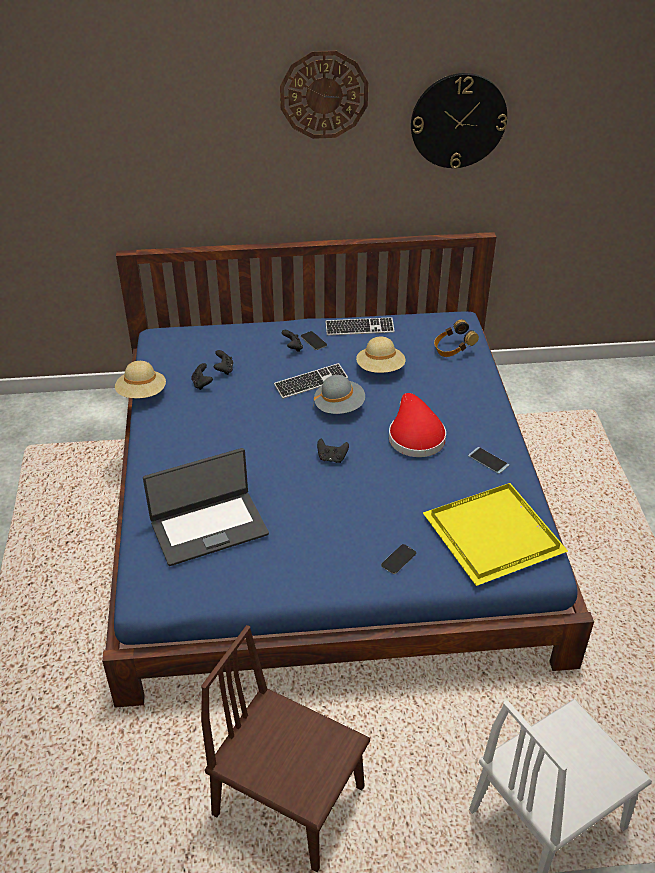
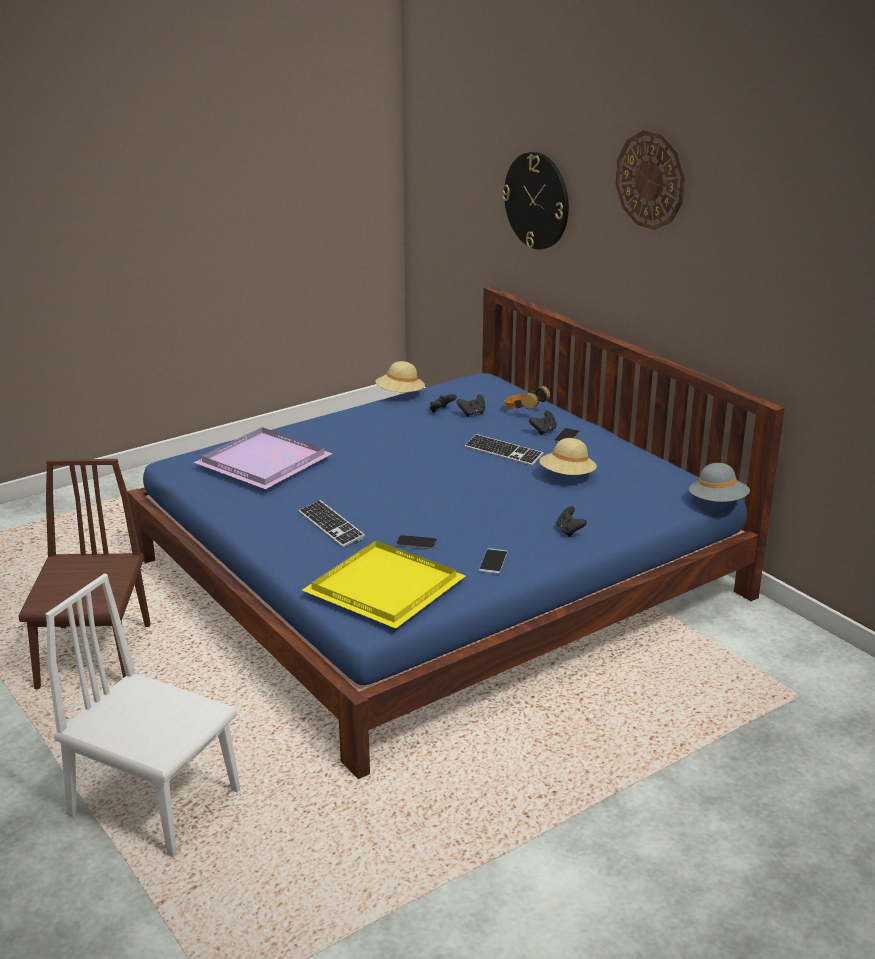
camera: 60 degrees right, 15 degrees down
laptop [143,448,269,566] -> purple tray [194,427,333,489]
grey hat [314,375,365,414] -> grey hat moved to [689,463,750,502]
black game controller [317,439,349,463] -> black game controller moved to [556,506,587,537]
keyboard [325,317,395,336] -> keyboard moved to [298,500,365,547]
phone [381,544,416,574] -> phone moved to [396,535,437,549]
red hat [389,393,446,457] -> none
wall clock [411,73,507,169] -> wall clock moved to [502,152,569,250]
headphones [434,320,479,357] -> headphones moved to [504,386,550,410]

